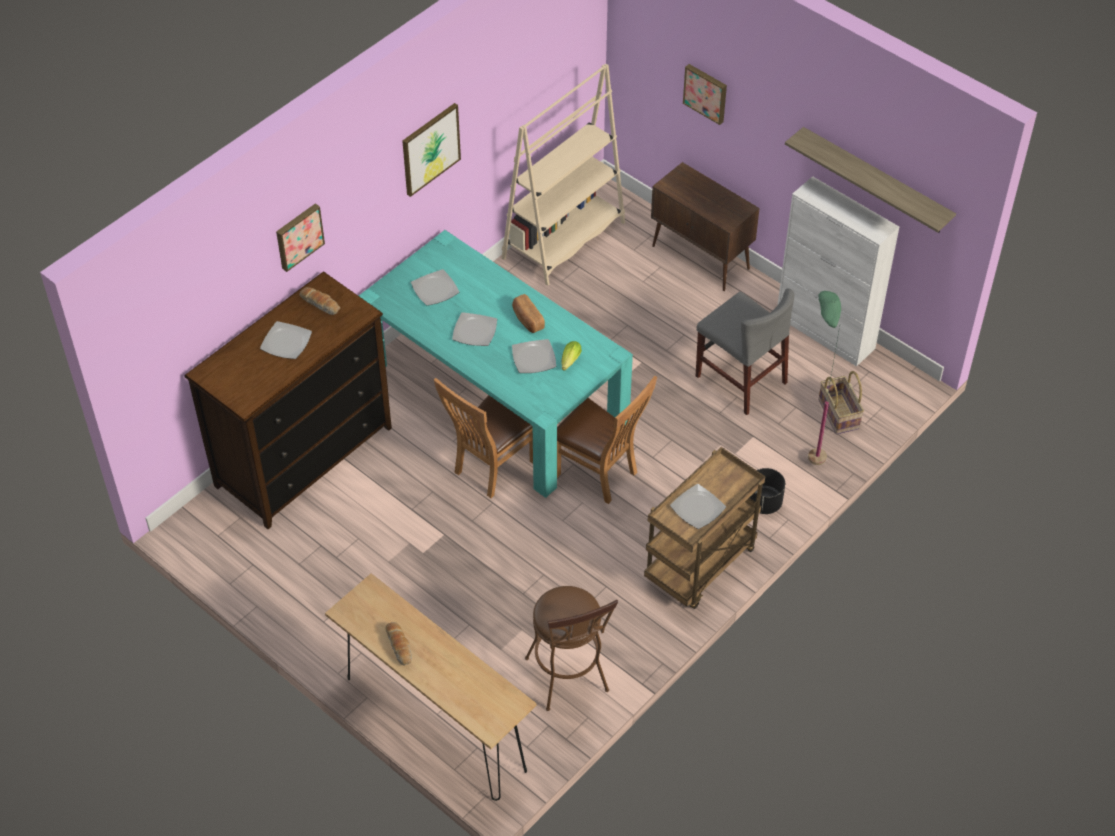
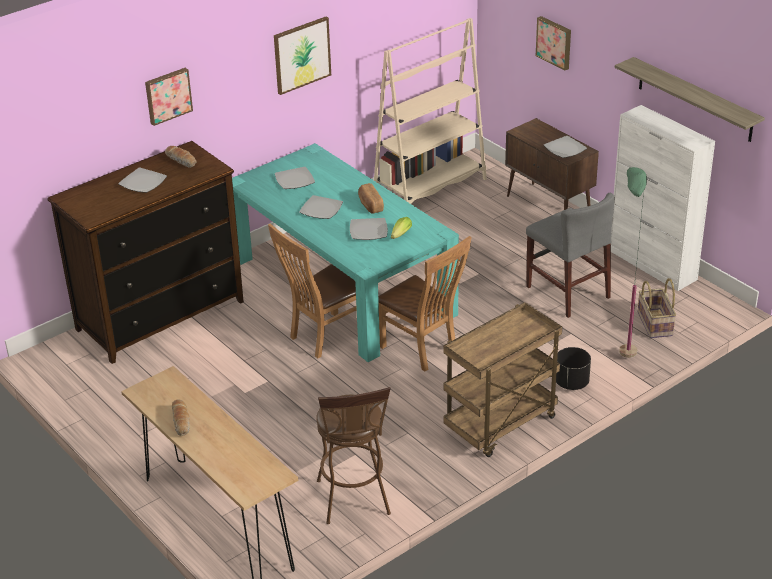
camera: 10 degrees right, 15 degrees down
plate [670,484,726,529] -> plate moved to [544,136,587,158]

